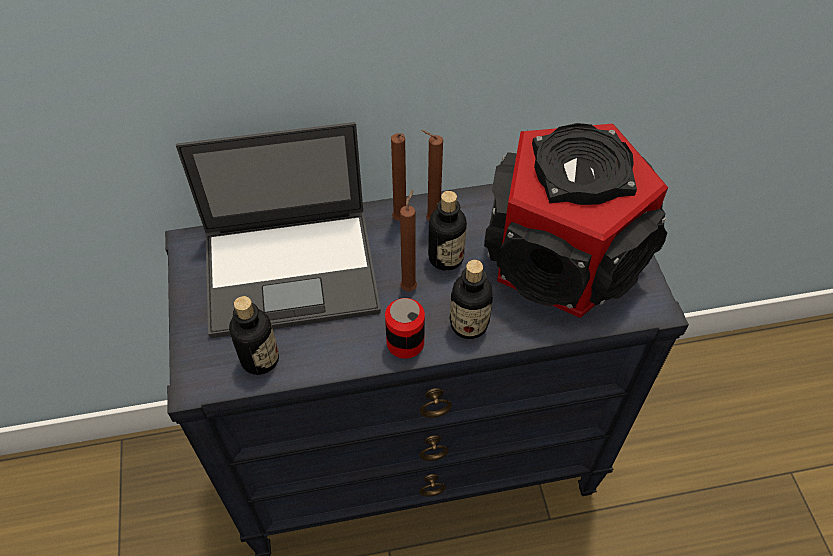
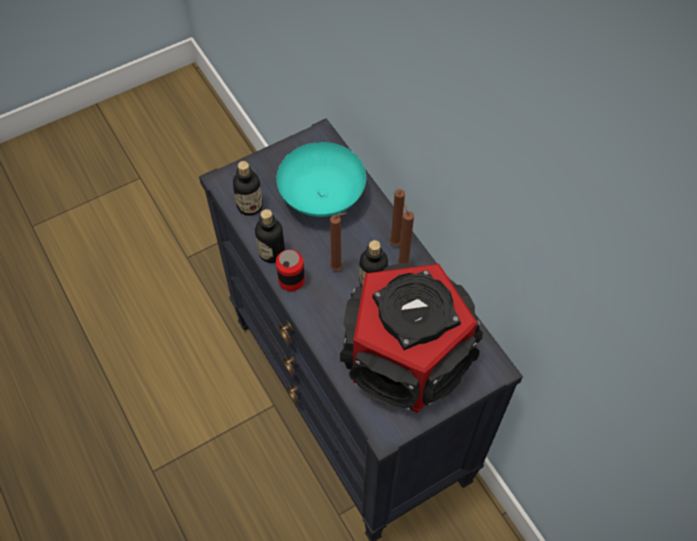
camera: 70 degrees right, 5 degrees up
laptop [176,122,381,338] -> turquoise bowl [276,142,366,217]
bottle [450,260,493,339] -> bottle moved to [255,209,285,263]

